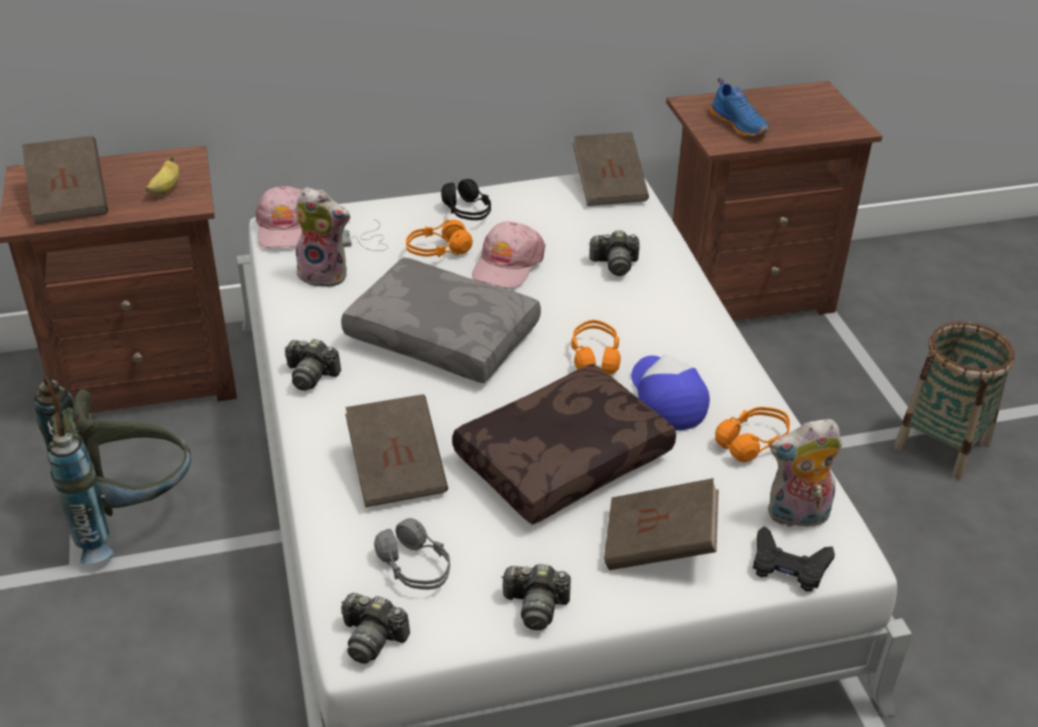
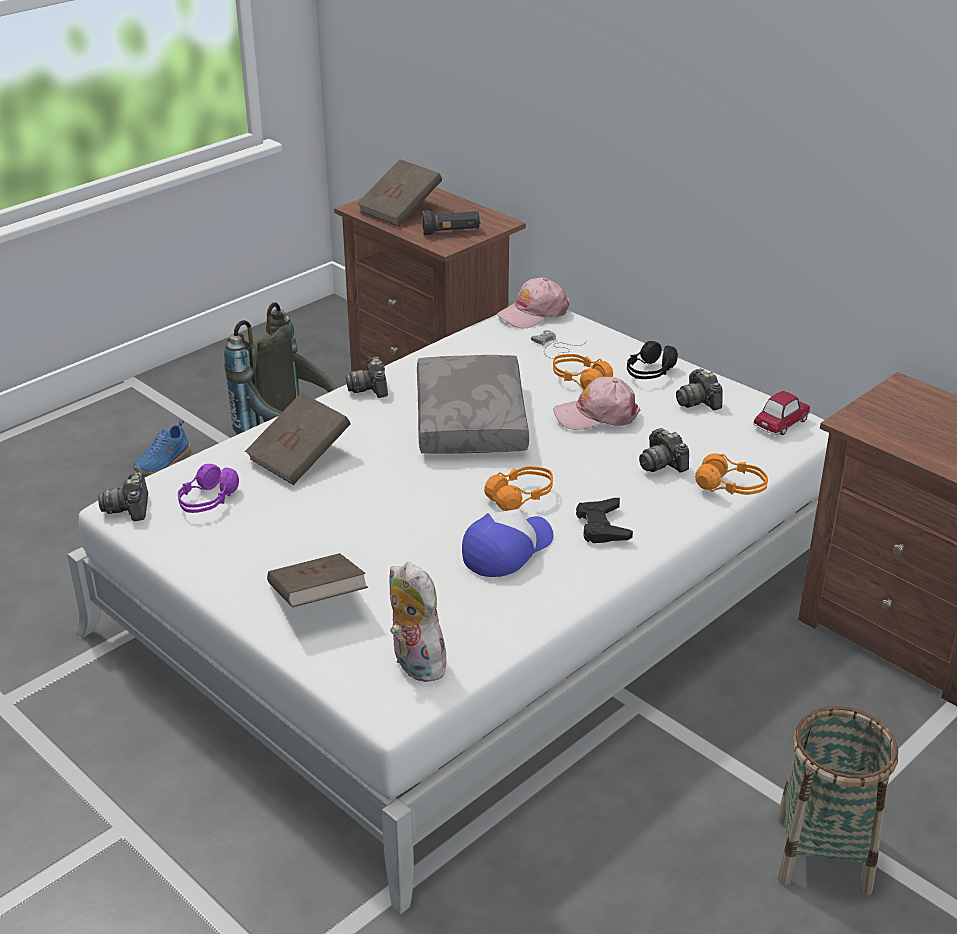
camera: 60 degrees right, 5 degrees down
banana [145,156,180,196] -> black flashlight [422,211,480,235]
plush toy [295,187,350,288] -> none
grey headphones [374,518,450,590] -> purple headphones [178,464,239,513]
brown pillow [452,364,676,525] -> none
camera [501,564,571,630] -> camera moved to [676,369,723,410]
brown book [573,132,649,206] -> toy car [753,391,810,435]
blue shoe [710,78,769,137] -> blue shoe moved to [133,420,190,475]
orange headphones [715,407,790,462] -> orange headphones moved to [695,453,768,495]
black game controller [753,526,835,592] -> black game controller moved to [576,498,633,543]

